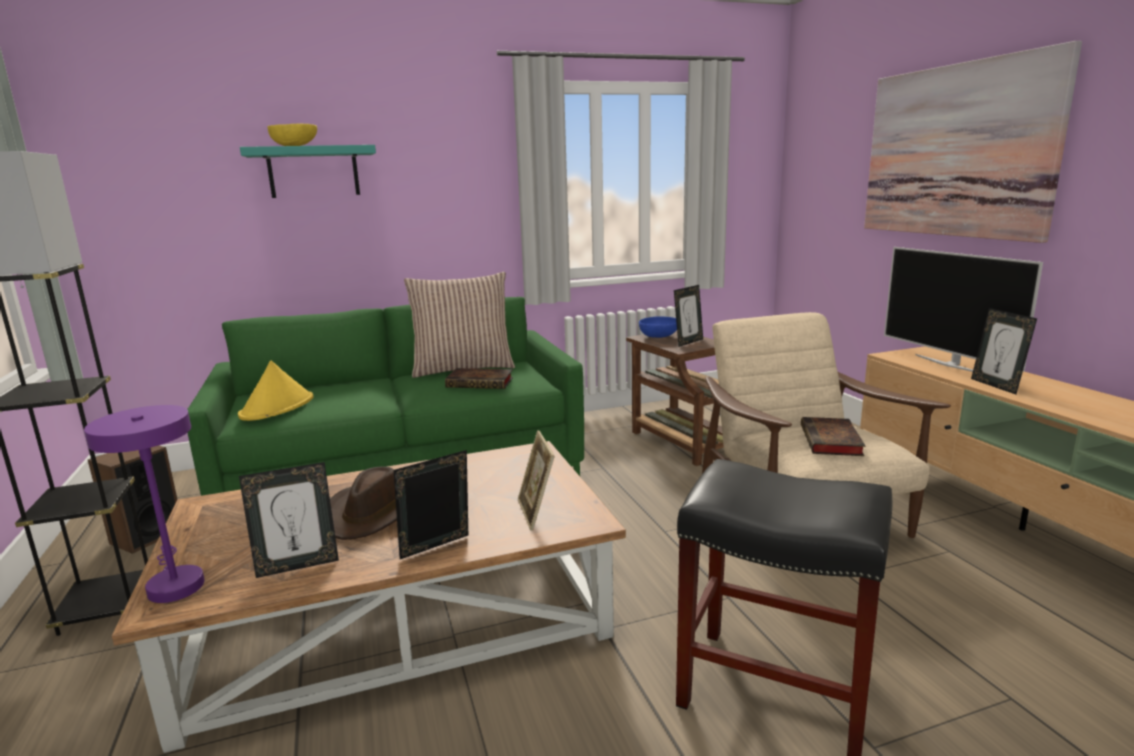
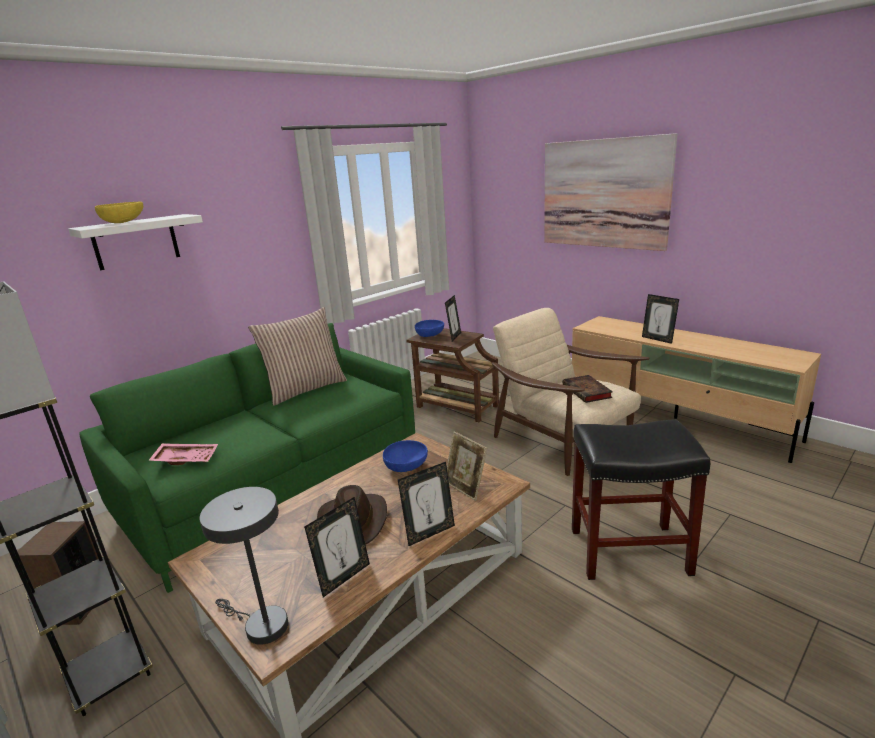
camera: 25 degrees left, 5 degrees up
purple table lamp [84,405,205,603] -> grey table lamp [199,487,288,645]
yellow hat [238,361,313,421] -> pink tray [148,443,218,465]
turquoise shelf [240,145,376,198] -> white shelf [68,214,203,270]
picture frame [394,450,468,559] -> picture frame turned 150 degrees counterclockwise [398,462,455,546]
book [445,368,513,389] -> none
television [884,247,1043,372] -> none
none -> blue bowl [383,440,428,472]

